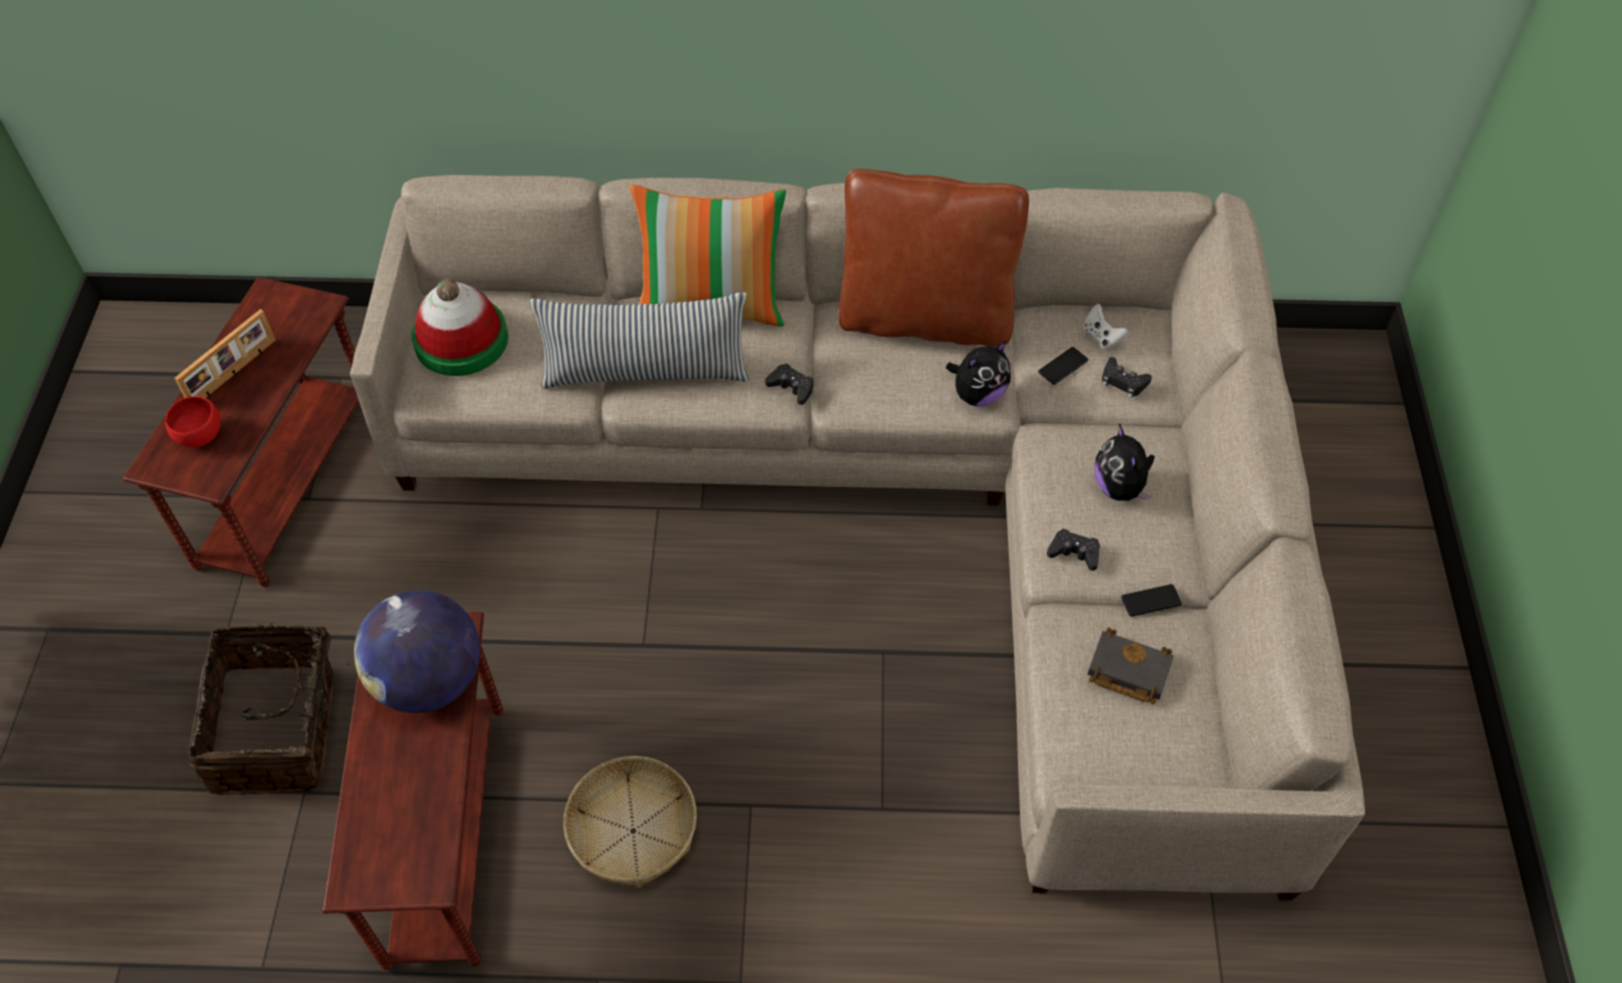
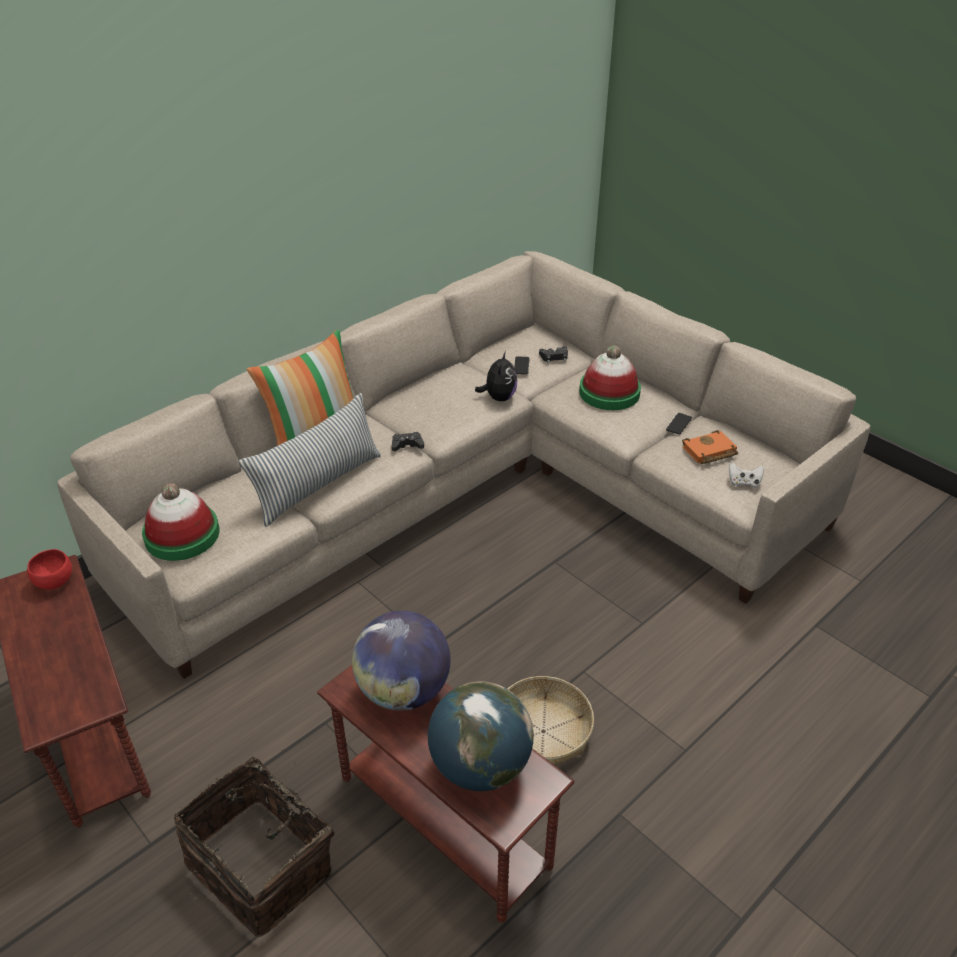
camera: 45 degrees left, 15 degrees down
red bowl [165,396,221,447] -> red bowl moved to [27,549,72,589]
picture frame [175,309,276,398] -> none
brown pillow [838,169,1029,347] -> none
black game controller [1047,529,1100,571] -> none
white game controller [1082,304,1129,351] -> white game controller moved to [729,462,764,488]
black book [1088,628,1174,704] -> orange book [682,430,738,464]
plush toy [1094,424,1155,501] -> hat [579,345,641,410]
none -> globe [428,681,534,791]

